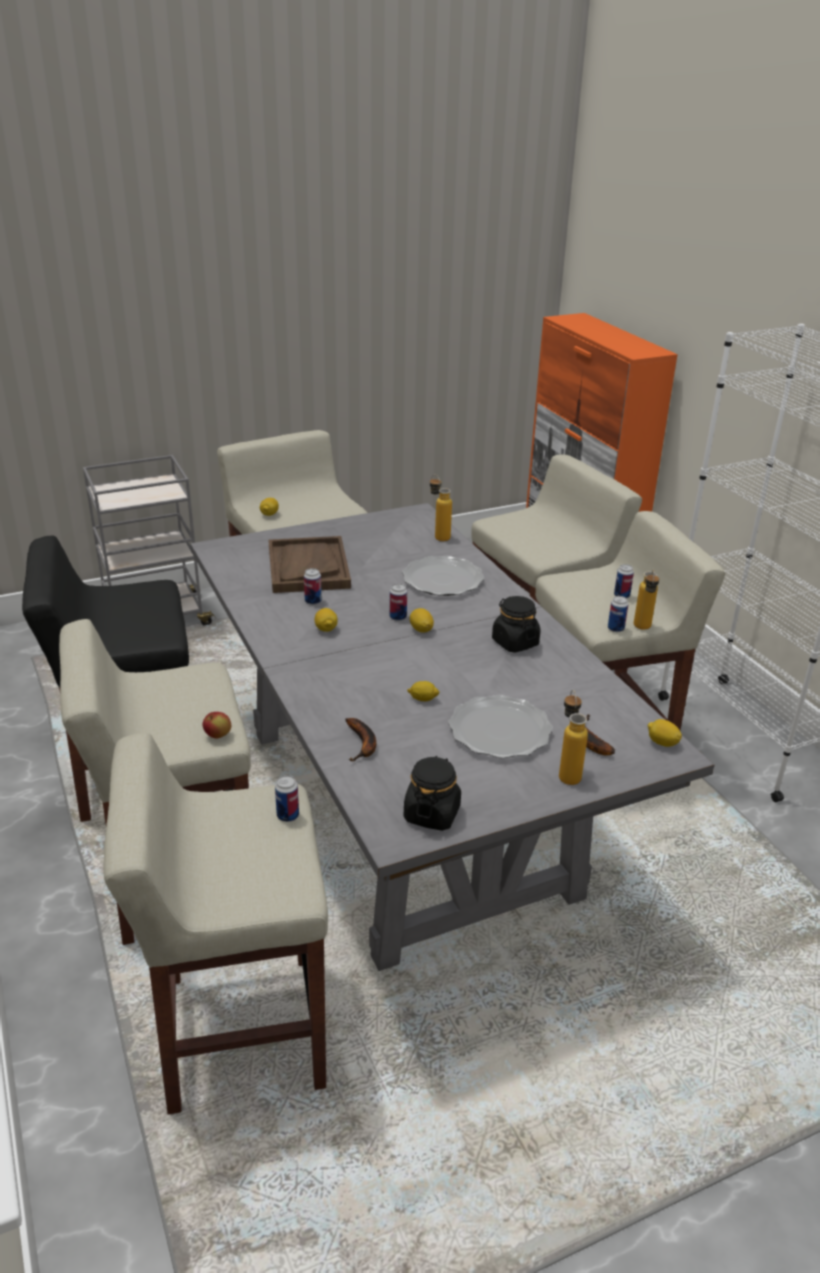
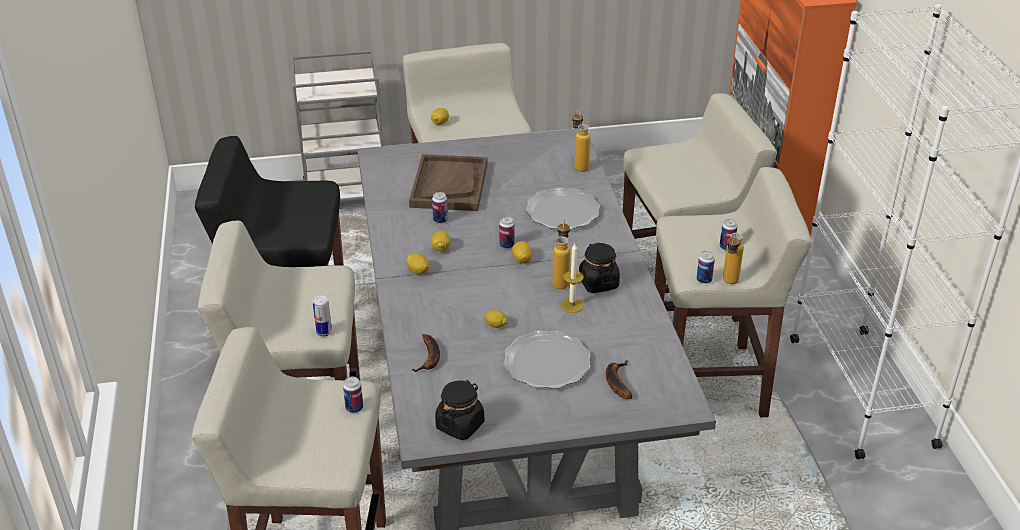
camera: 15 degrees right, 5 degrees up
apple [203,712,231,738] -> can [313,295,332,337]
bottle [559,690,588,785] -> bottle moved to [552,220,570,289]
lemon [647,719,682,747] -> lemon moved to [407,253,429,274]
none -> candle [560,244,584,313]

